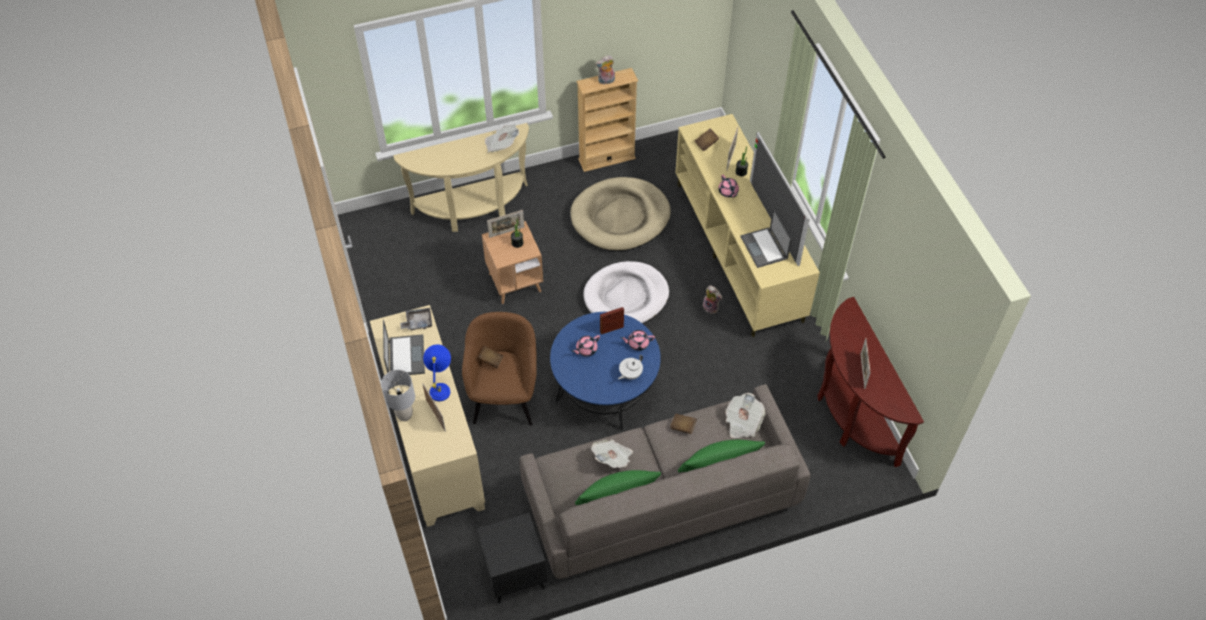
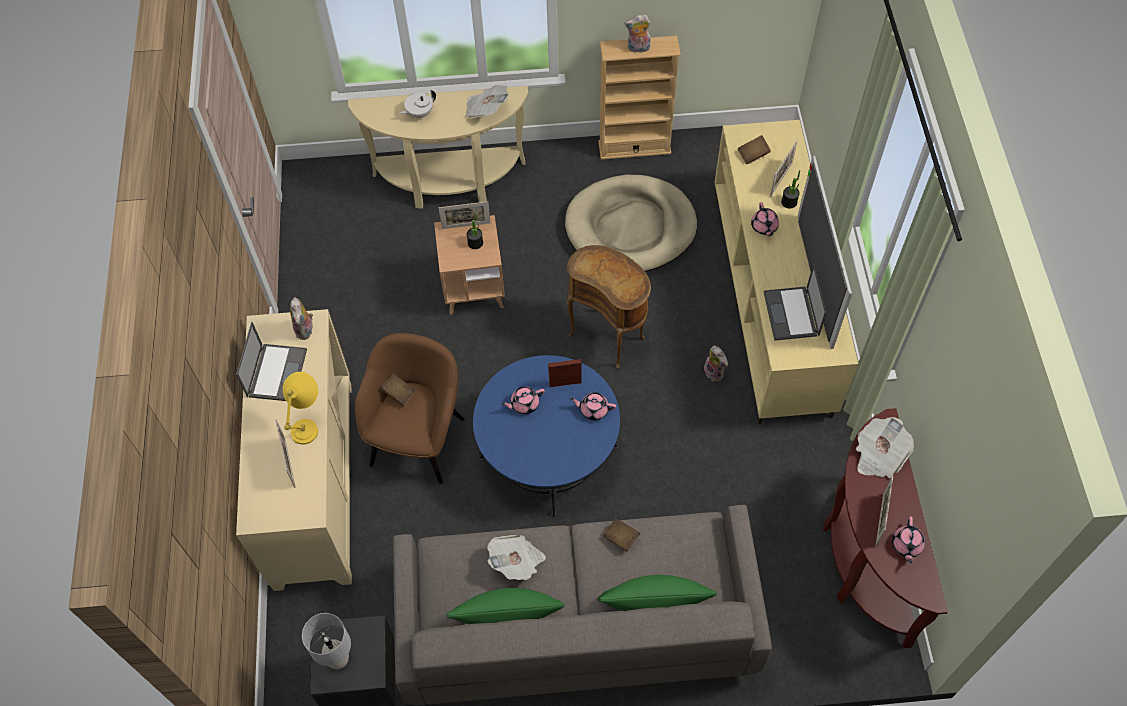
camera: 15 degrees right, 5 degrees up
grey table lamp [381,370,415,421] -> grey table lamp moved to [302,613,351,669]
grey tray [400,308,432,330] -> plush toy [290,297,313,340]
blue table lamp [423,344,451,401] -> yellow table lamp [283,372,318,445]
white dog bed [584,261,669,324] -> brown side table [567,245,651,369]
white teapot [618,355,643,380] -> white teapot moved to [399,90,436,118]
newspaper [725,393,765,438] -> newspaper moved to [856,417,914,478]
none -> pink teapot [892,516,925,563]

